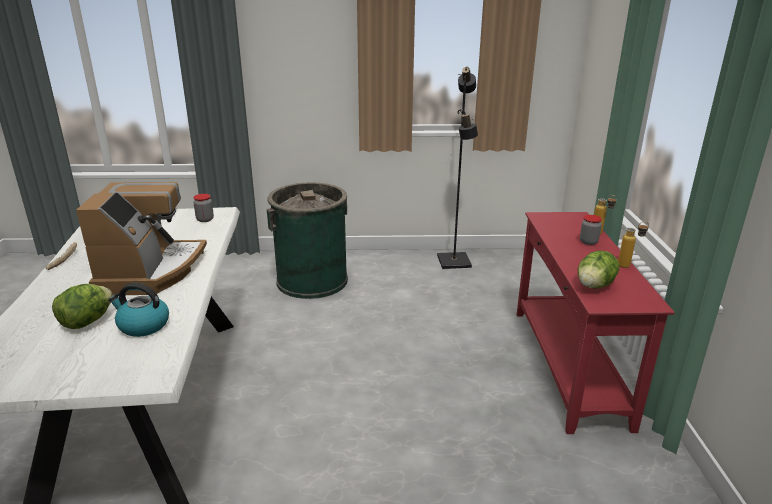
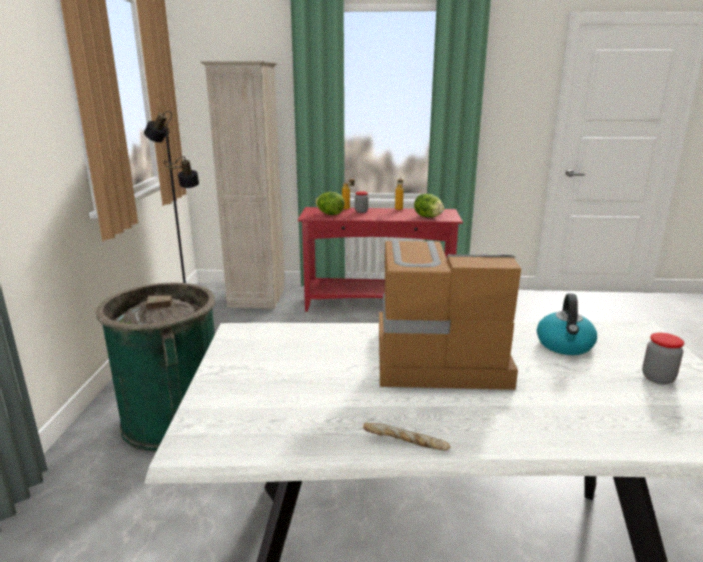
camera: 85 degrees left, 5 degrees down
lettuce [52,284,113,329] -> lettuce moved to [315,192,345,215]
jar [193,194,214,222] -> jar moved to [642,333,684,384]
none -> beige cabinet [200,61,285,309]

